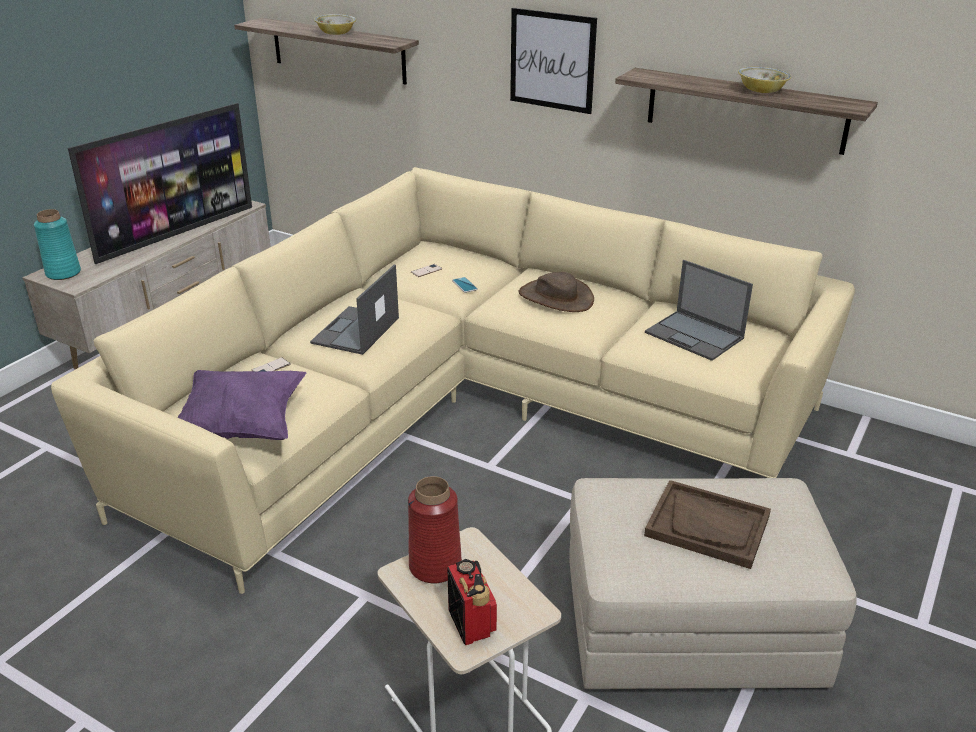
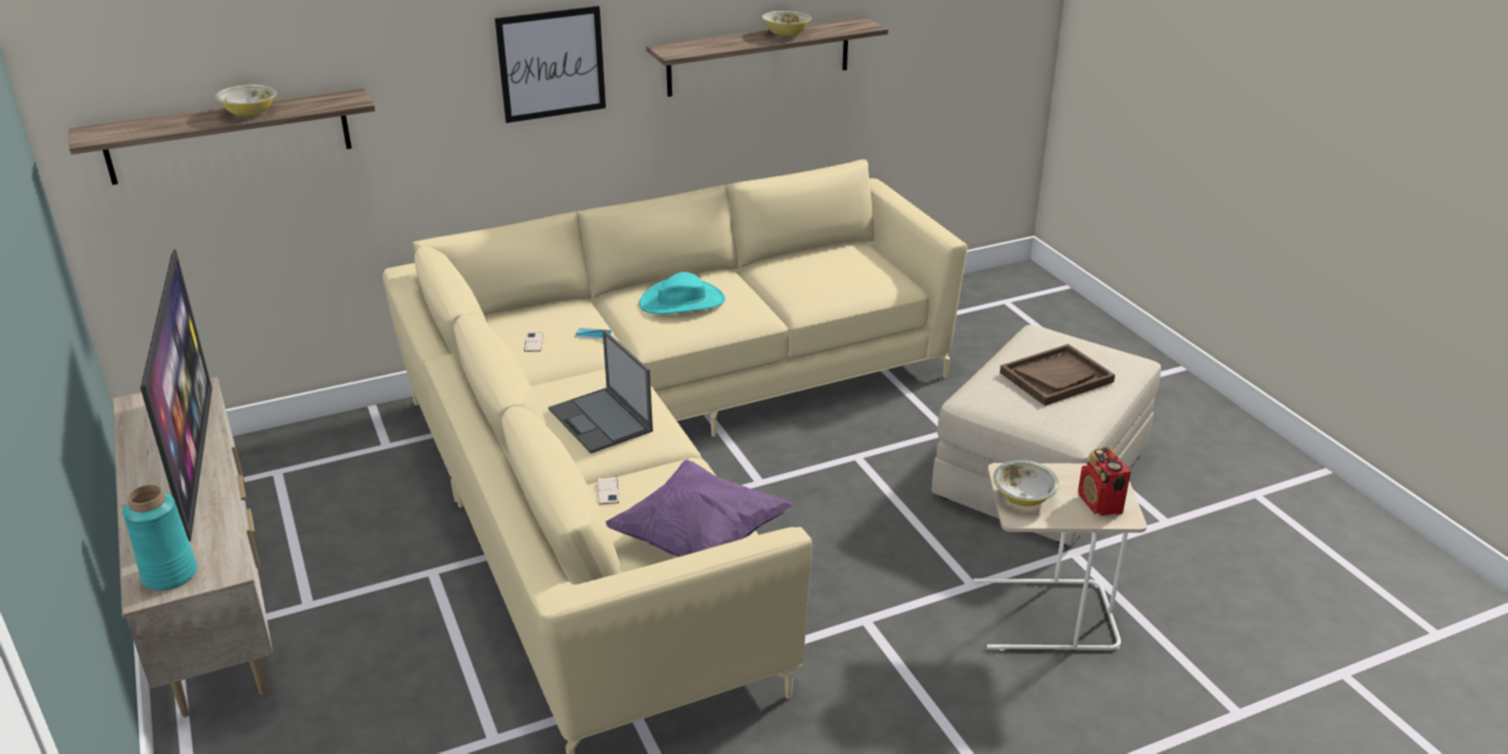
camera: 55 degrees left, 0 degrees up
red vase [408,476,462,583] -> bowl [993,460,1059,506]
radio [447,559,497,645] -> radio turned 120 degrees counterclockwise [1078,447,1131,516]
brown hat [518,272,594,312] -> turquoise hat [639,272,725,314]
laptop [645,260,753,361] -> none

